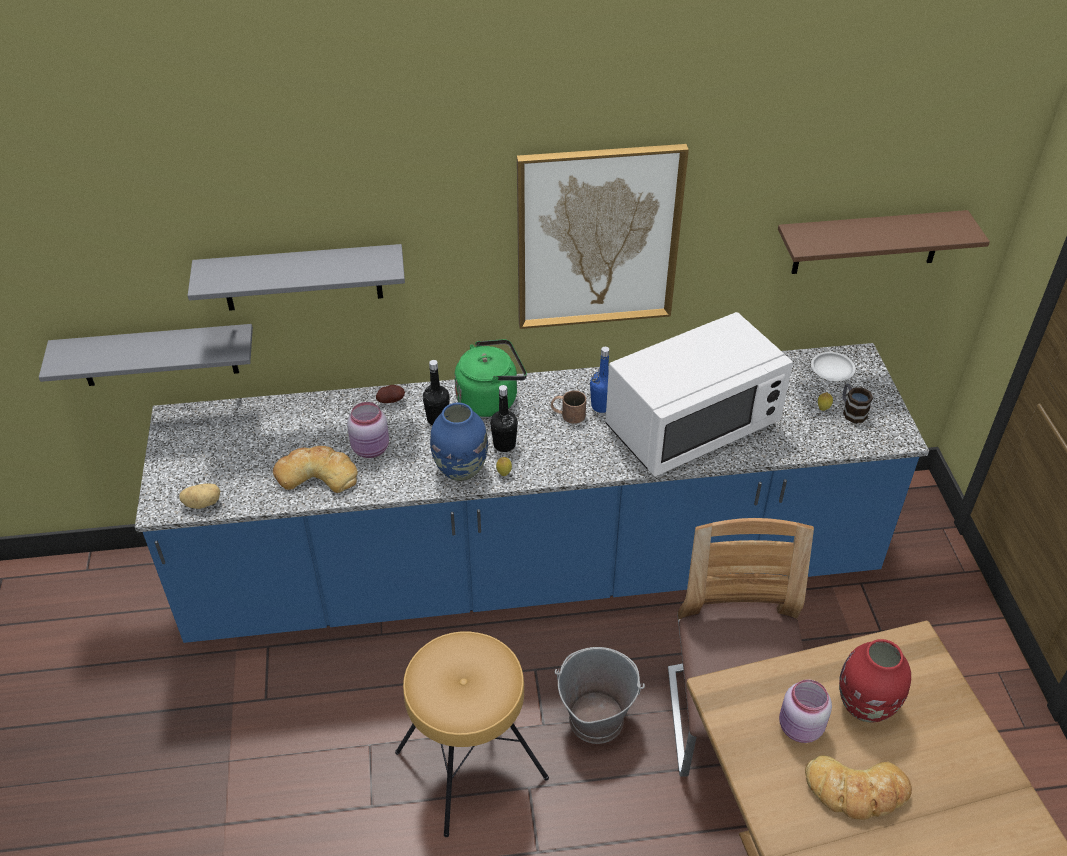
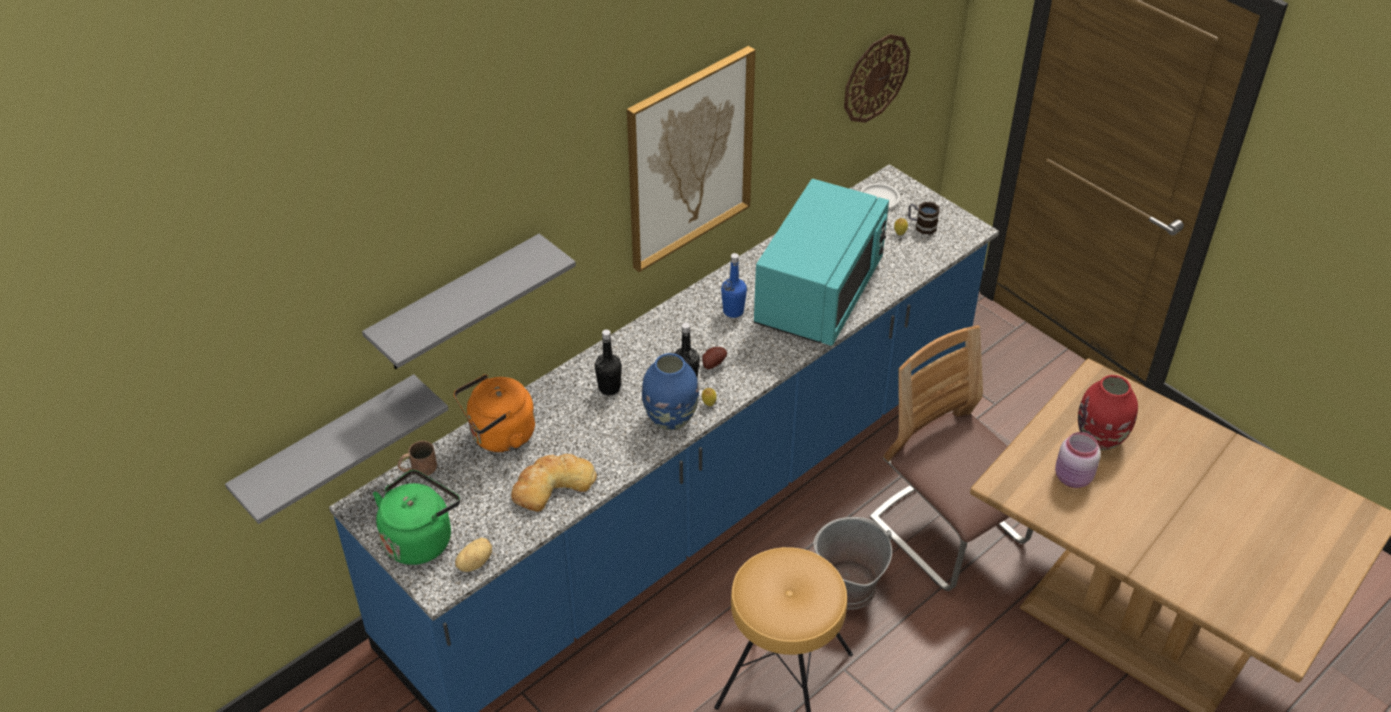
camera: 35 degrees left, 0 degrees up
pink jar [347,402,389,458] -> none
potato [376,385,405,403] -> potato moved to [702,347,727,369]
green kettle [454,339,527,417] -> green kettle moved to [373,470,460,565]
brown mug [551,391,586,424] -> brown mug moved to [398,441,437,476]
white microwave [605,312,793,476] -> turquoise microwave [754,179,889,345]
brown shelf [778,210,990,274] -> wall clock [844,34,910,123]
bread [805,755,912,820] -> none
none -> orange kettle [454,374,535,452]

